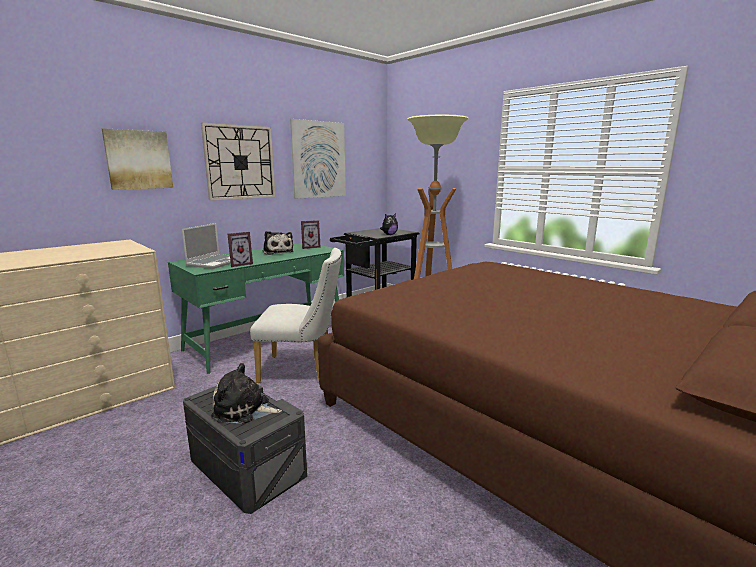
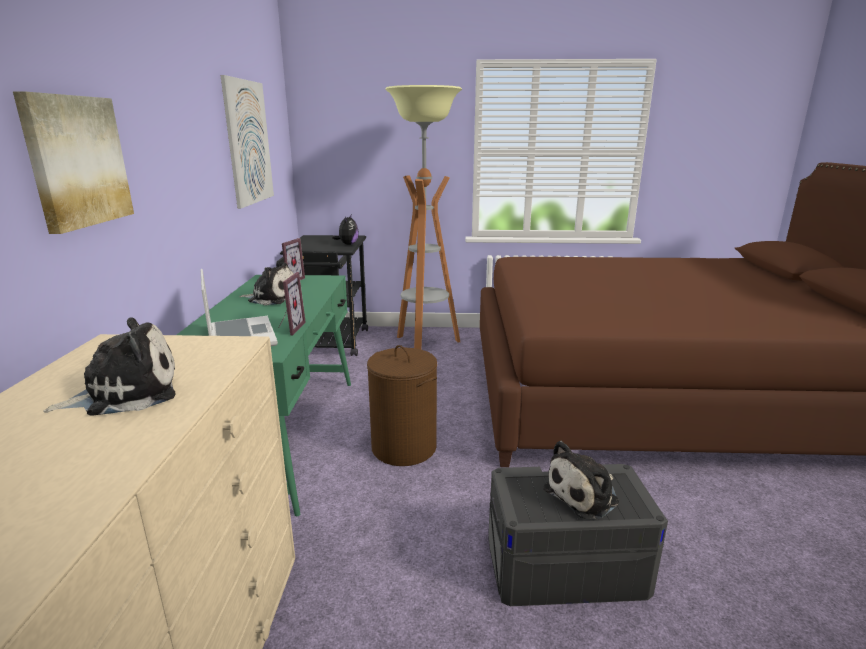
camera: 45 degrees left, 5 degrees up
wall clock [201,122,276,201] -> none
white chair [250,248,342,383] -> brown laundry basket [367,345,437,466]
none -> plush toy [43,317,176,416]

